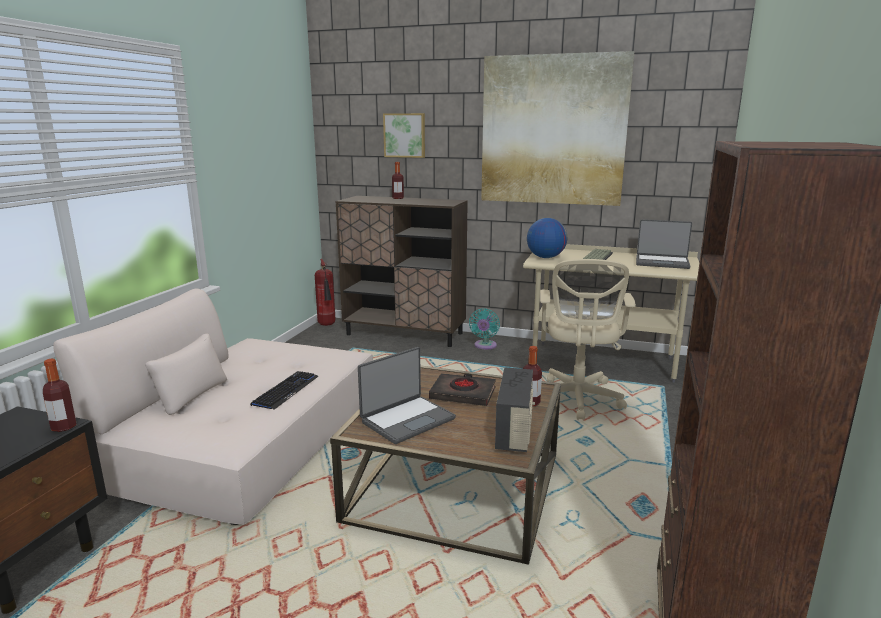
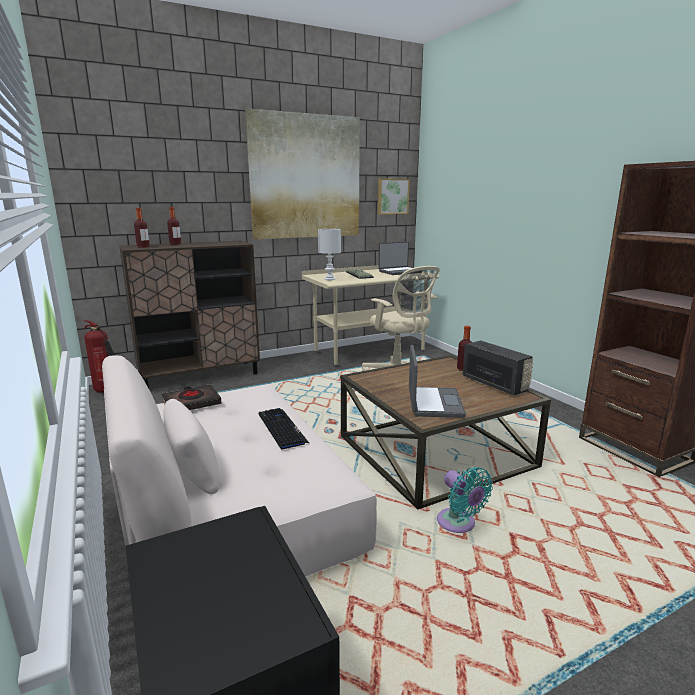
camera: 45 degrees left, 0 degrees up
bottle [43,359,76,432] -> bottle moved to [134,208,150,248]
picture [383,113,425,158] -> picture moved to [378,178,410,214]
black book [429,373,496,406] -> black book moved to [162,384,222,410]
turquoise fan [469,308,500,349] -> turquoise fan moved to [437,467,493,533]
globe [527,218,567,258] -> white table lamp [318,229,341,280]

